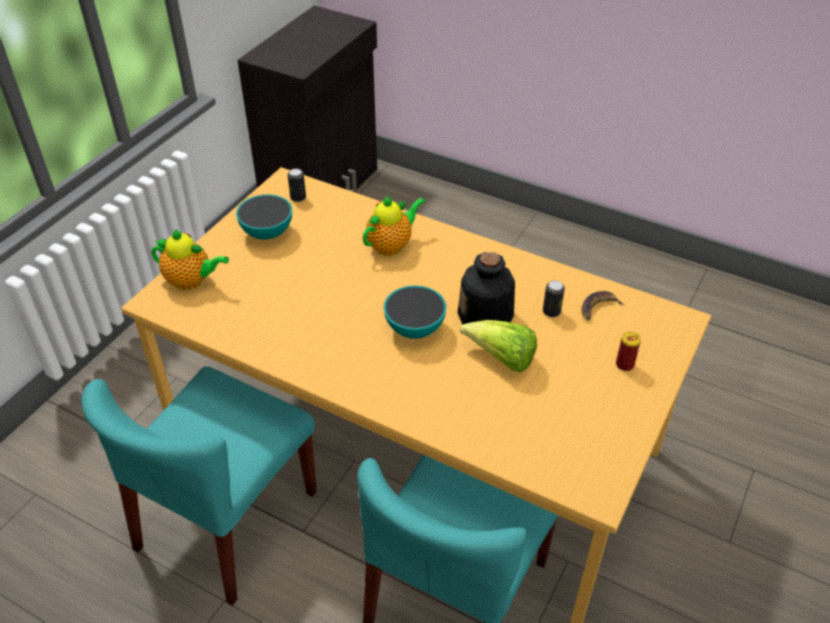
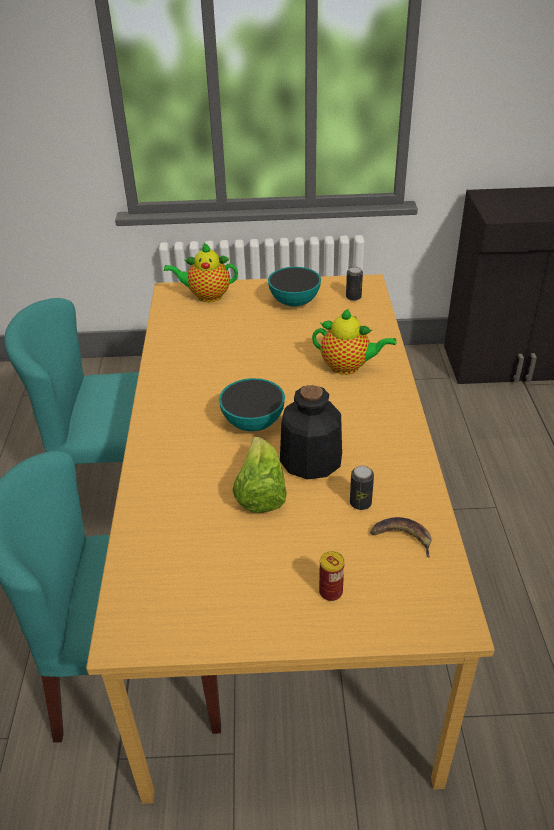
camera: 60 degrees right, 5 degrees down
teapot [151,230,229,290] -> teapot turned 105 degrees clockwise [164,243,238,302]

